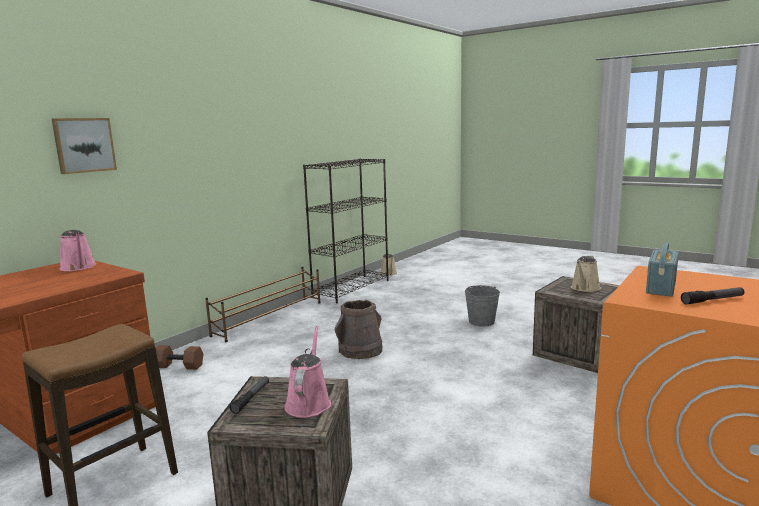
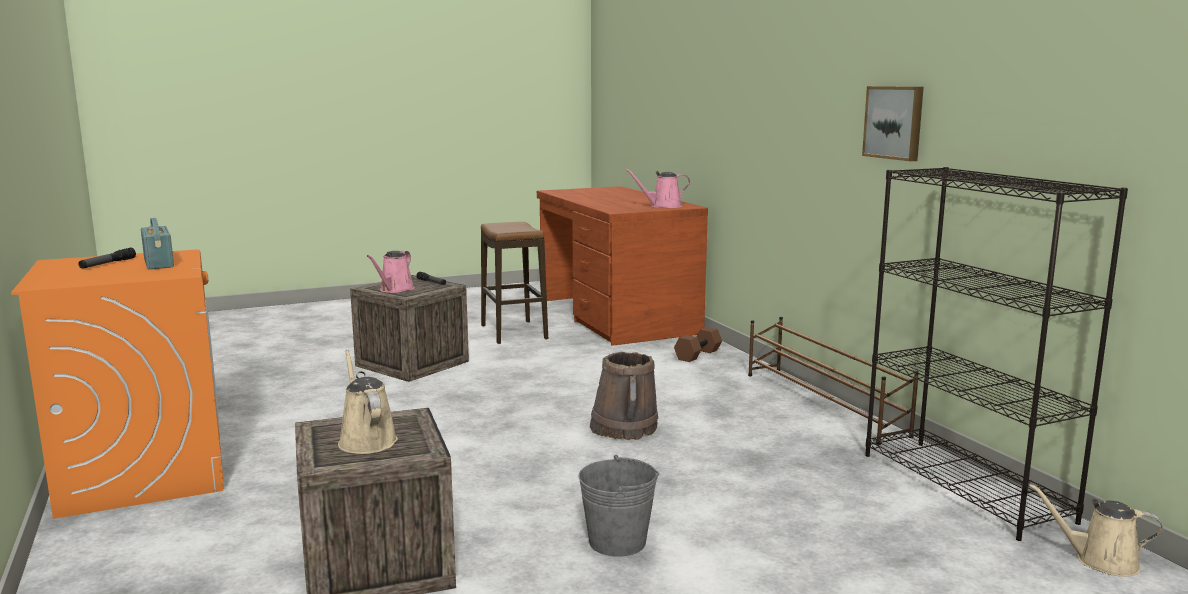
camera: 120 degrees right, 0 degrees up
picture [52,118,117,174] -> picture moved to [862,86,924,161]
pink watering can [285,326,331,418] -> pink watering can turned 75 degrees clockwise [367,251,415,293]

